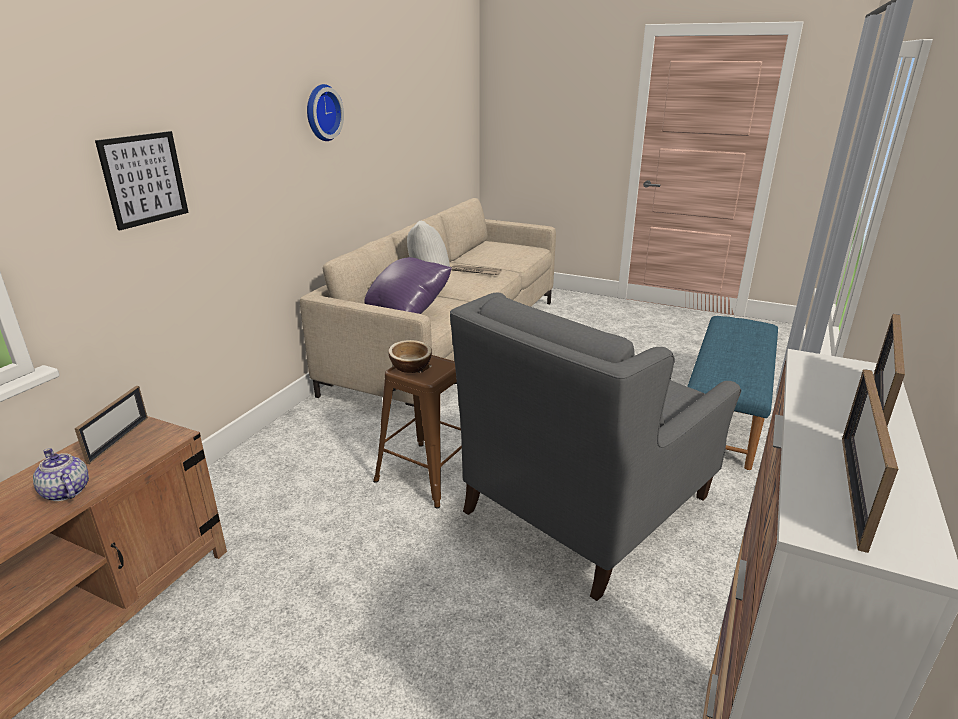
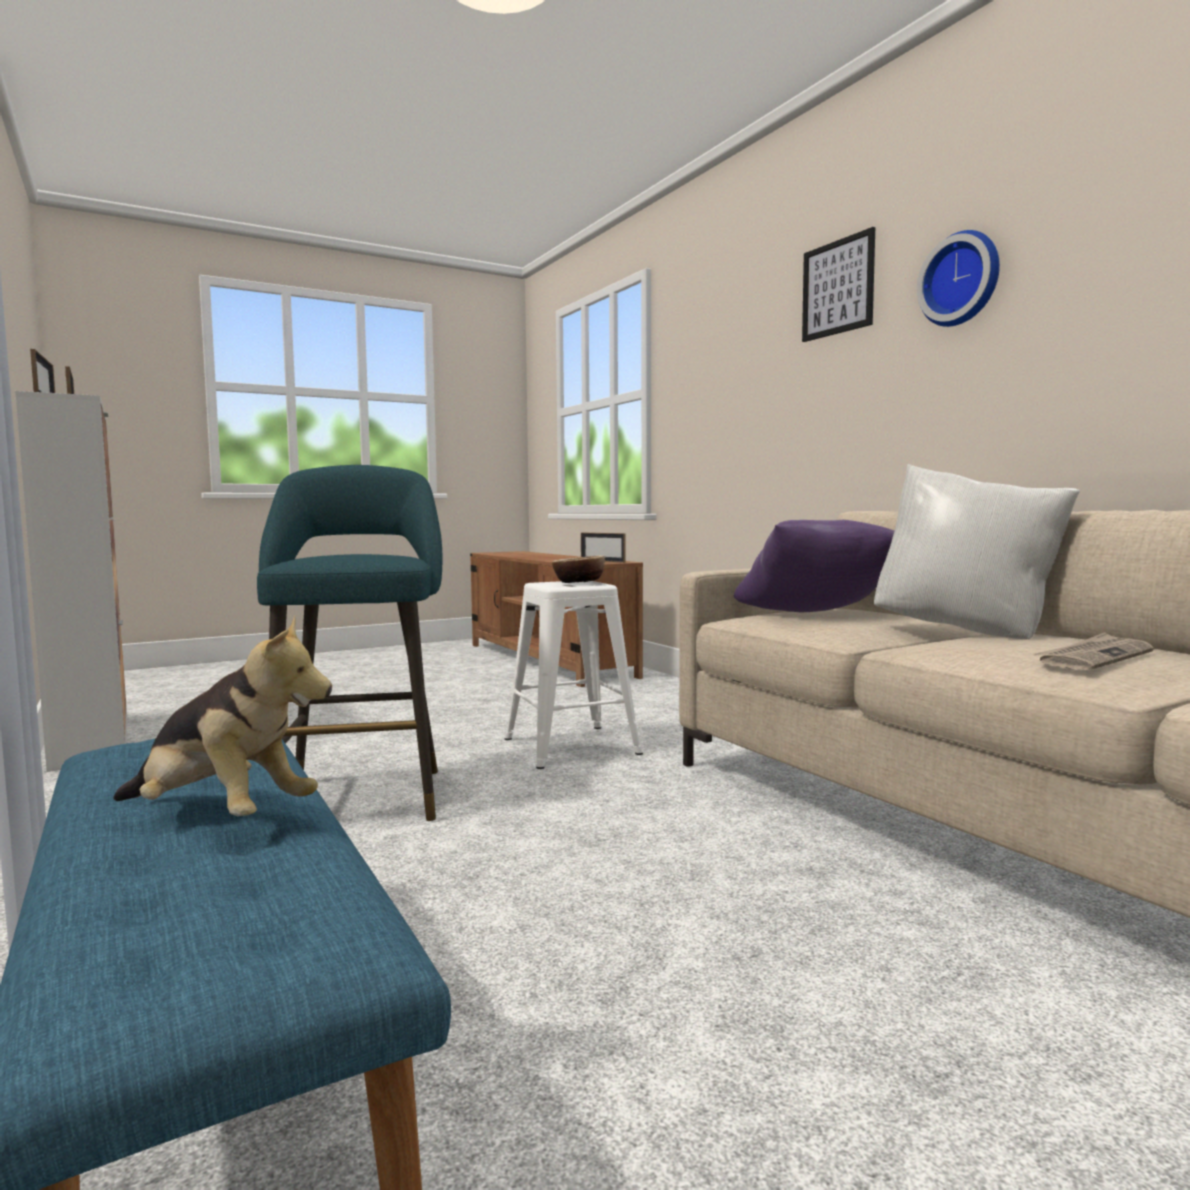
camera: 125 degrees right, 20 degrees down
teapot [33,448,89,501] -> none
picture [95,131,189,230] -> picture moved to [802,227,875,342]
brown stool [373,355,462,509] -> white stool [505,581,643,769]
grey armchair [450,293,741,601] -> turquoise stool [257,465,442,821]
none -> plush toy [113,615,332,817]

